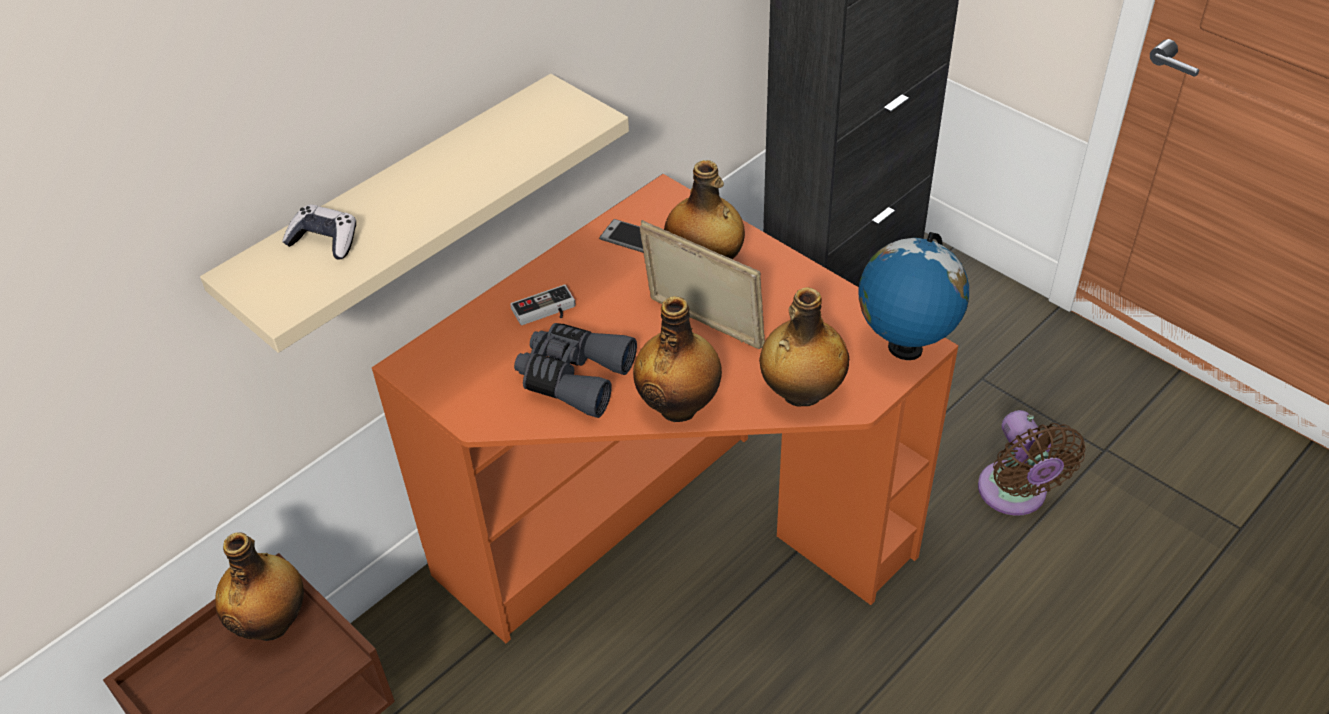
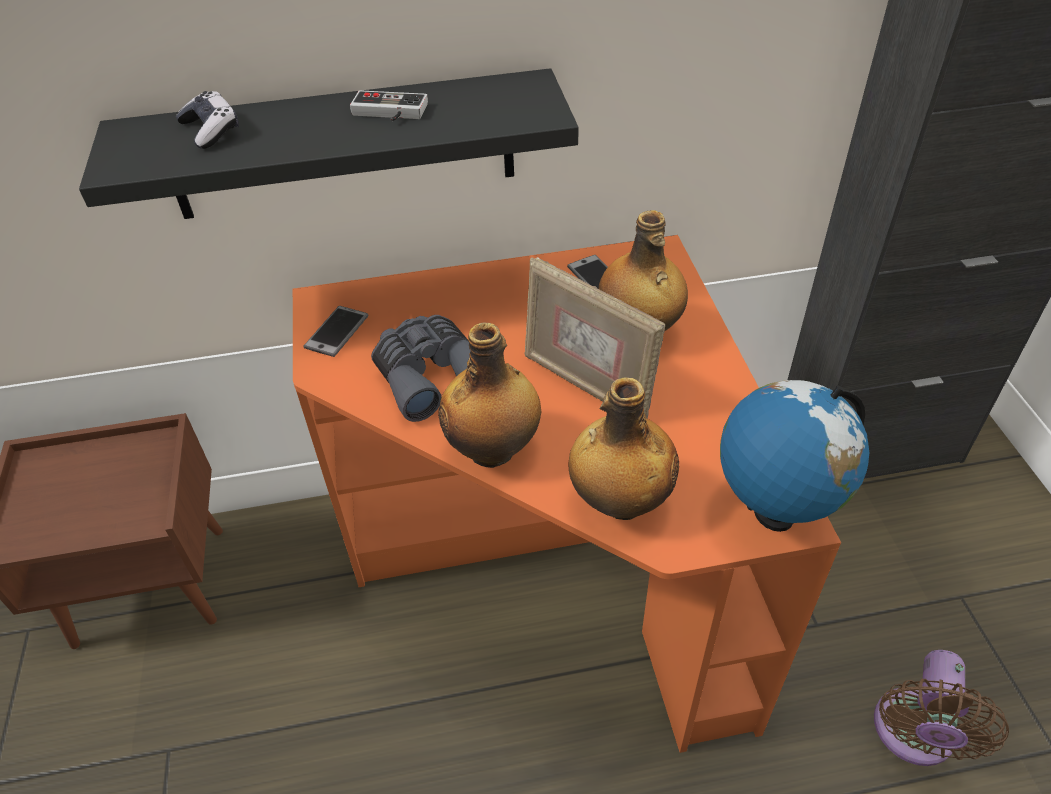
camera: 35 degrees right, 0 degrees up
beige shelf [200,74,629,353] -> black shelf [79,68,579,219]
bottle [215,532,304,641] -> none
game controller [510,285,575,325] -> game controller moved to [350,90,428,121]
picture frame [640,220,765,349] -> picture frame turned 150 degrees clockwise [525,257,665,418]
none -> phone [303,306,368,357]

